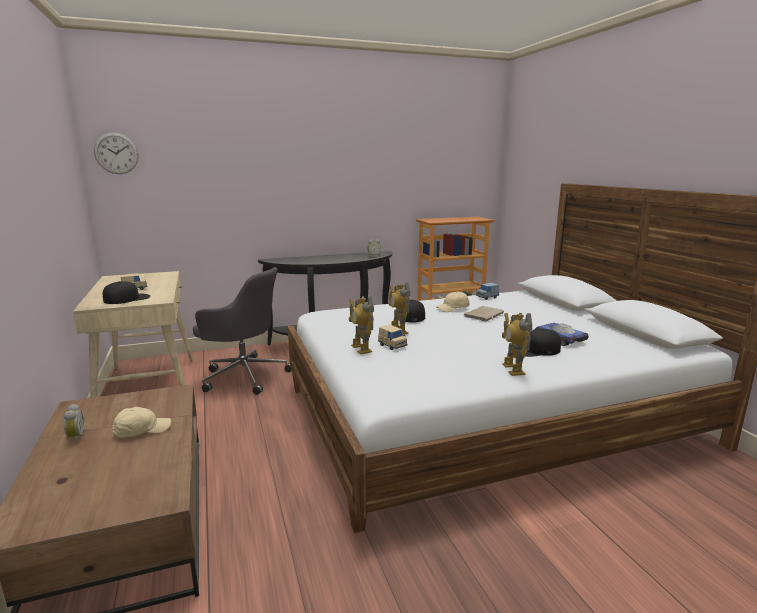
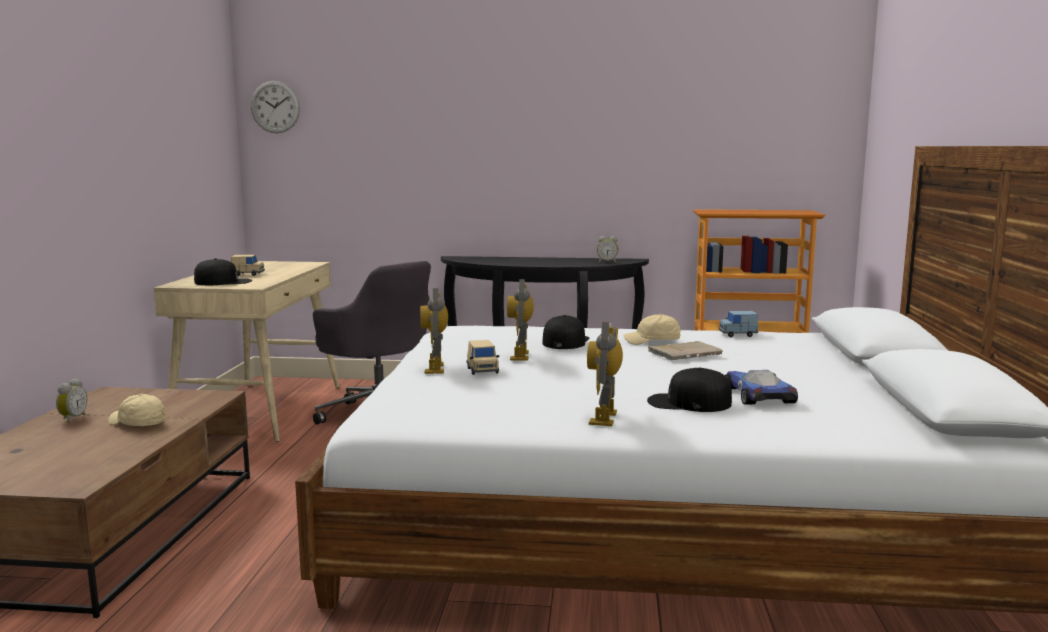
camera: 25 degrees right, 5 degrees down
beige cap [112,407,171,438] -> beige cap turned 150 degrees counterclockwise [108,394,166,426]

